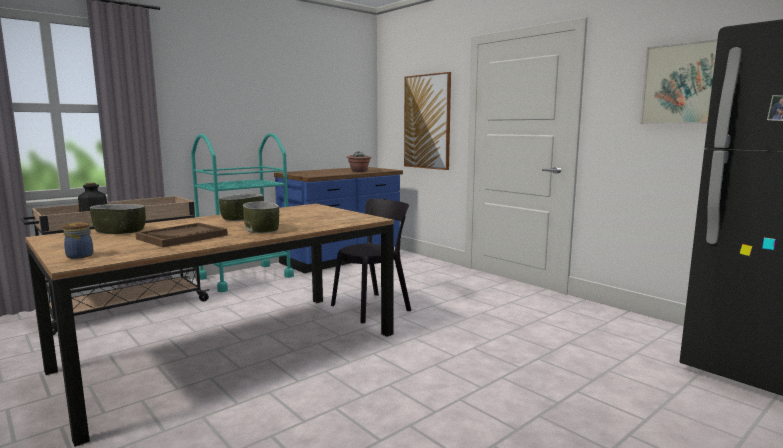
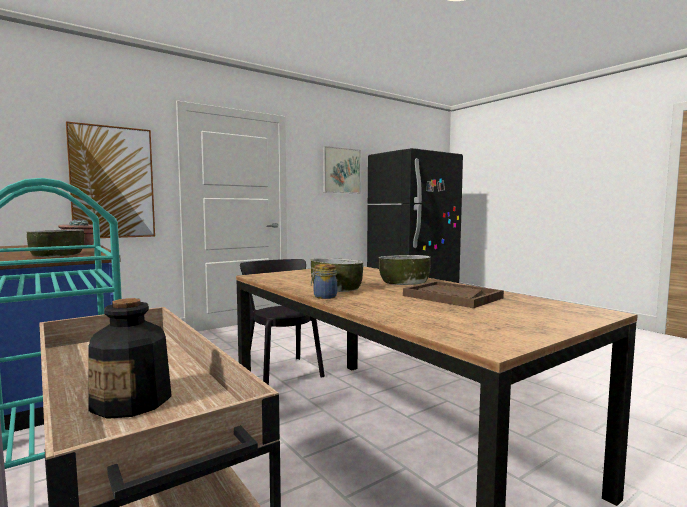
camera: 85 degrees left, 5 degrees down
jar [63,222,93,259] -> jar moved to [311,264,337,299]
bowl [90,204,146,234] -> bowl moved to [27,229,84,257]

